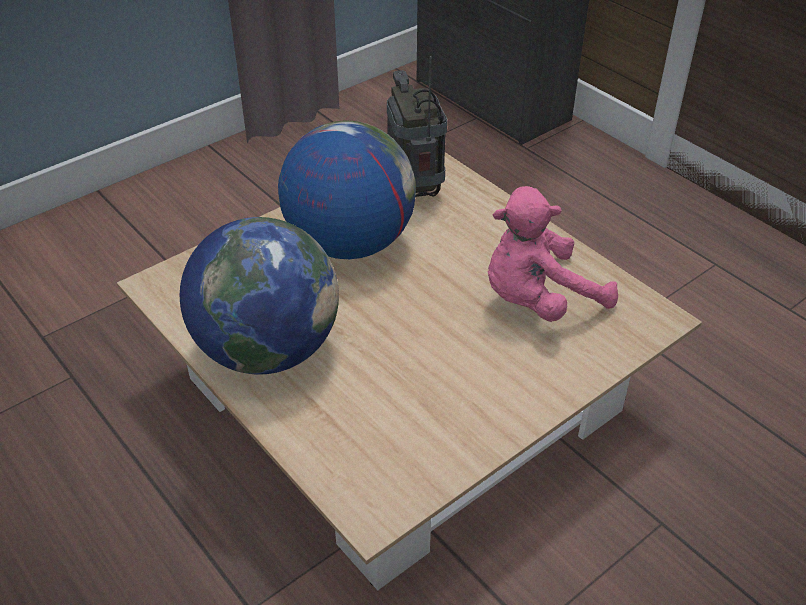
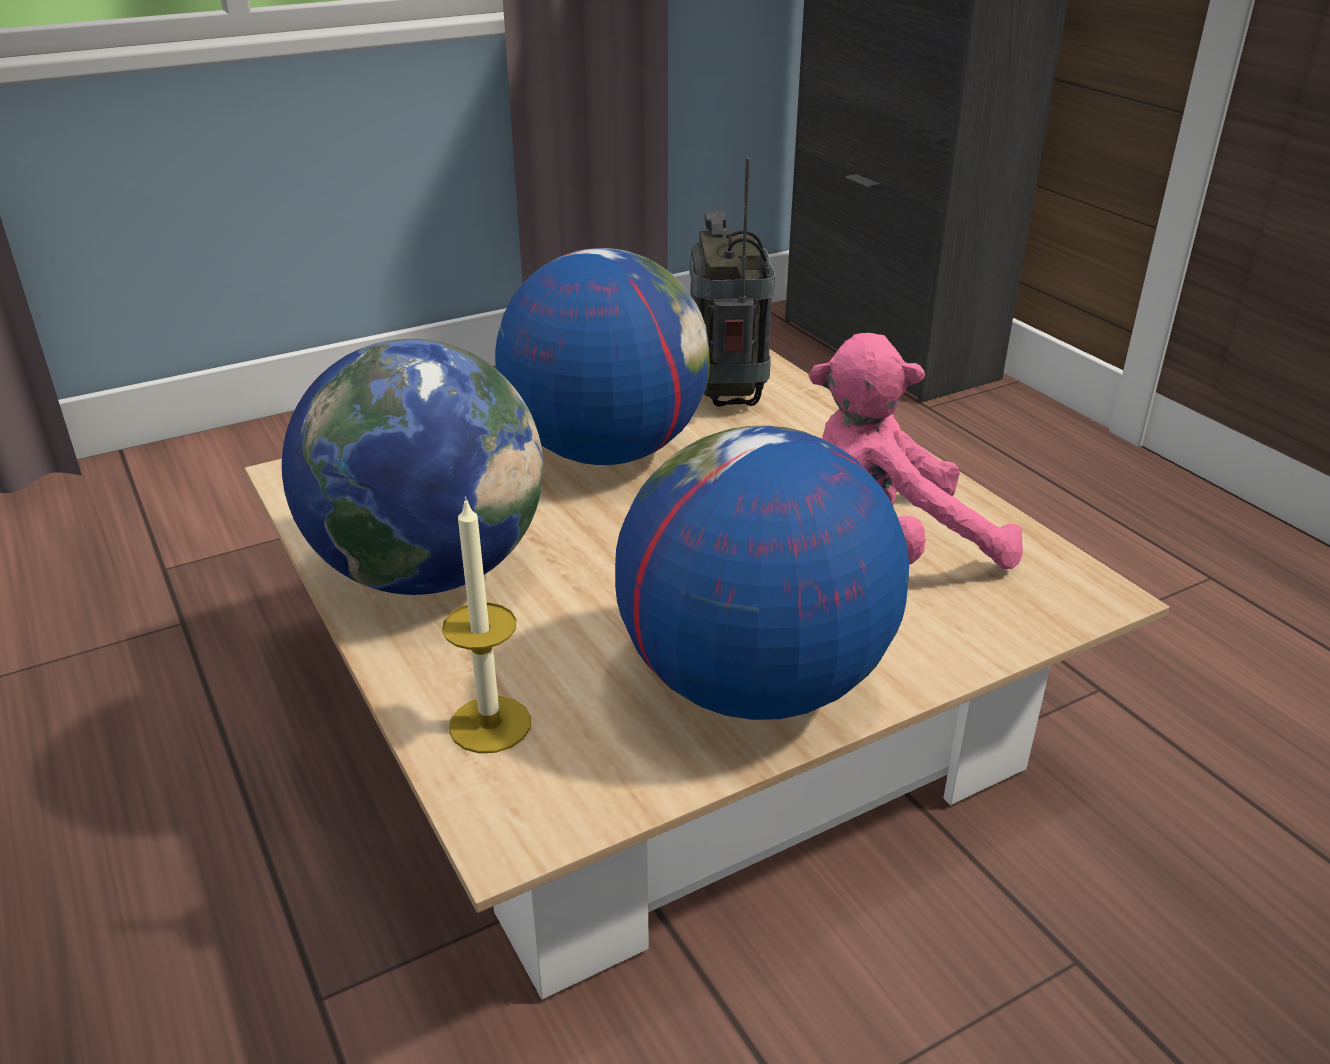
camera: 10 degrees right, 10 degrees down
none -> candle [442,497,531,753]
none -> globe [615,426,909,720]

